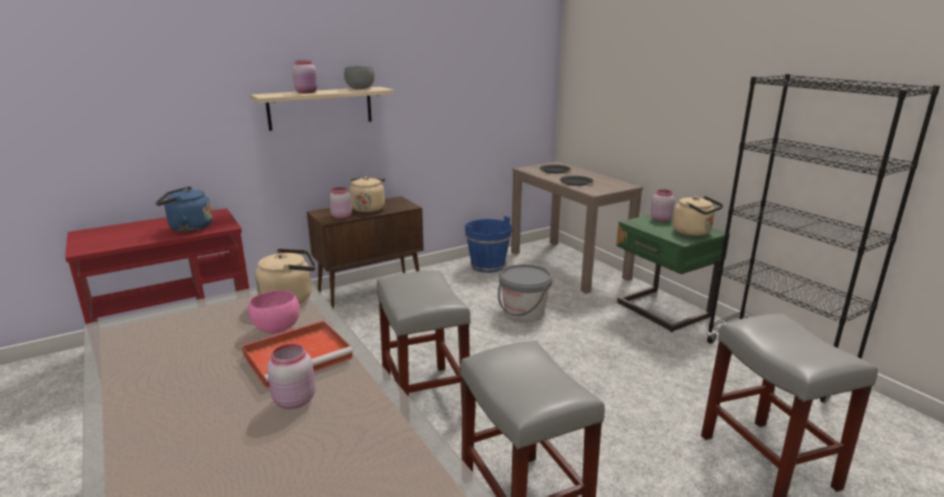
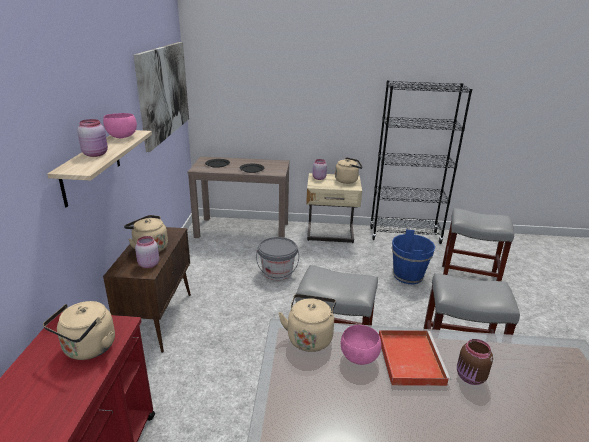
camera: 55 degrees left, 5 degrees up
blue kettle [156,186,213,232] -> beige kettle [43,301,115,360]
pink jar [267,344,315,409] -> brown jar [457,339,493,385]
grey bowl [344,66,375,89] -> pink bowl [103,113,137,138]
blue bucket [465,216,512,273] -> blue bucket moved to [391,230,435,284]
green nightstand [616,214,730,332] -> beige nightstand [306,173,362,243]
none -> picture [133,42,189,152]

